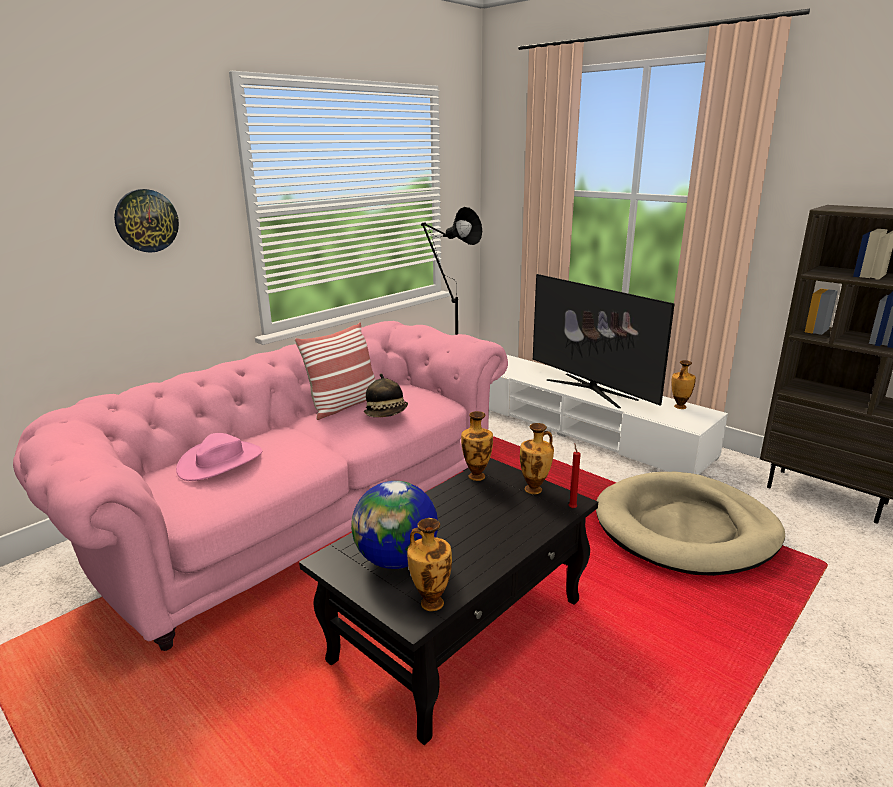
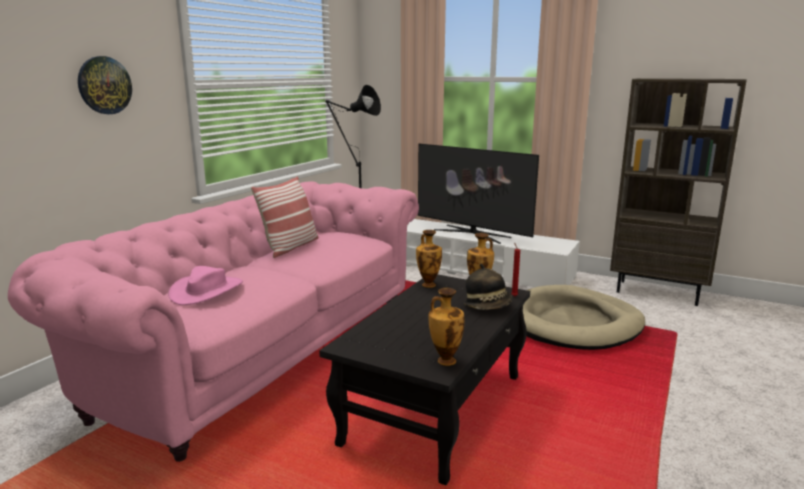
camera: 15 degrees left, 5 degrees down
globe [351,481,438,569] -> none
hat [364,374,408,417] -> hat moved to [464,264,512,310]
vase [671,360,696,409] -> none

